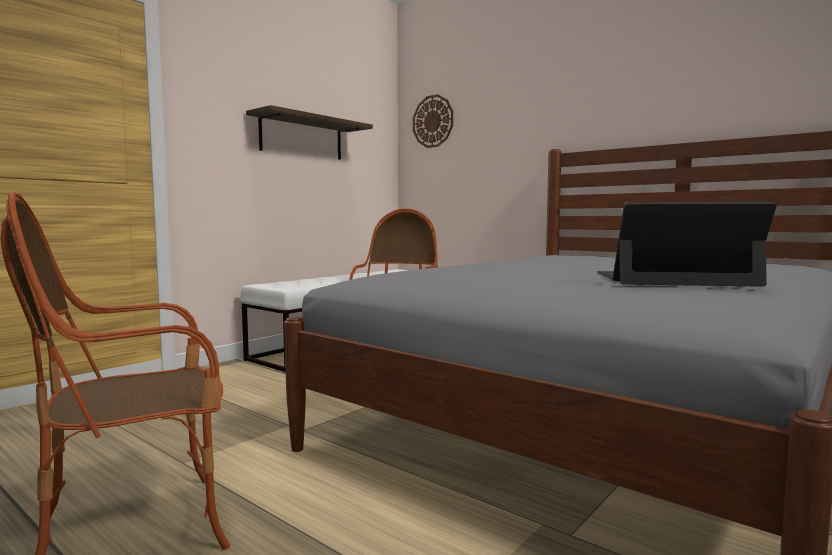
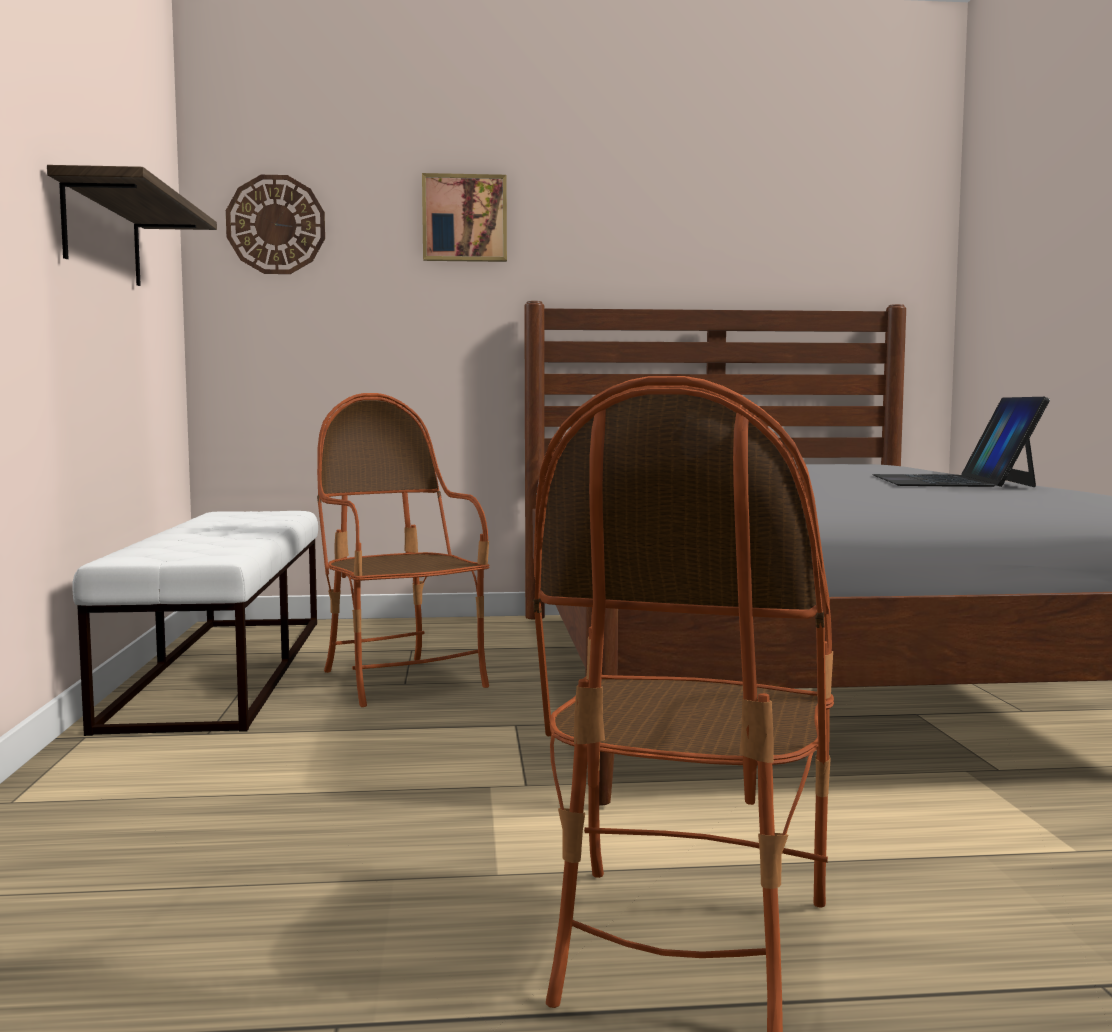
camera: 45 degrees left, 0 degrees up
laptop [597,202,776,287] -> laptop turned 45 degrees counterclockwise [873,397,1050,487]
none -> picture [422,173,507,262]

